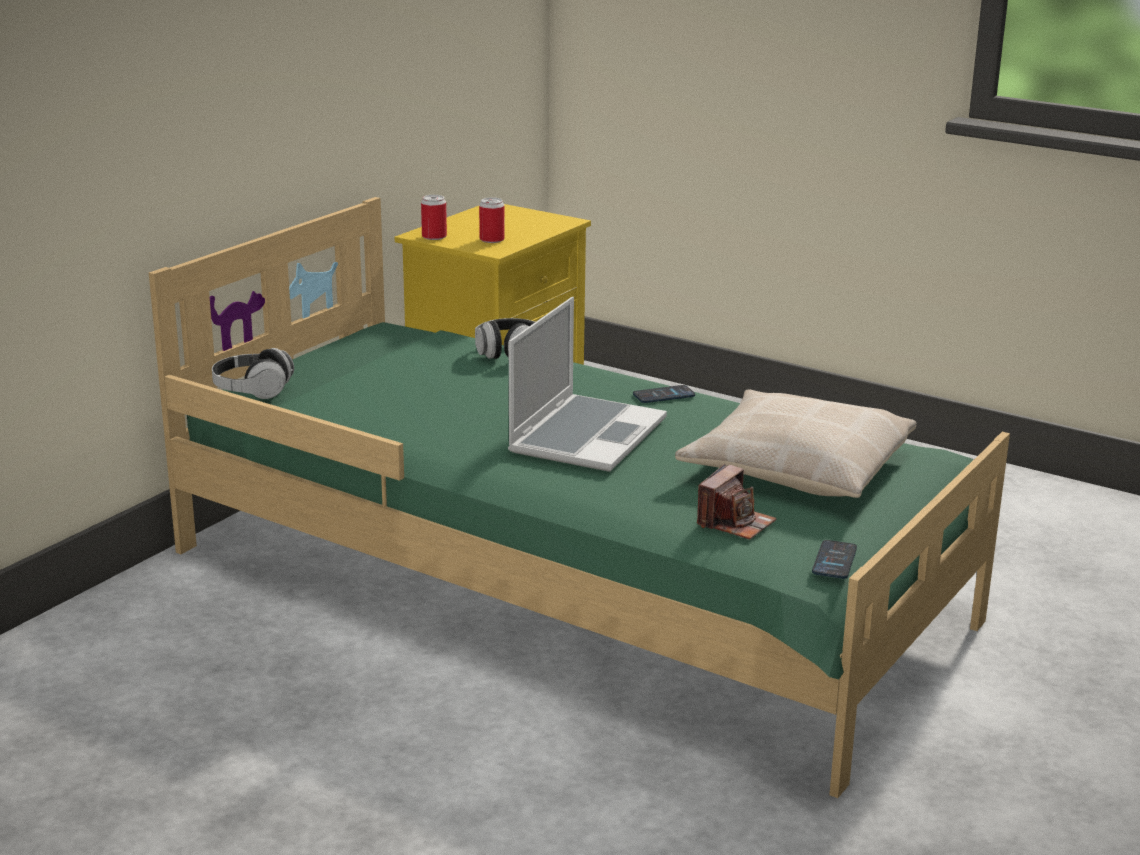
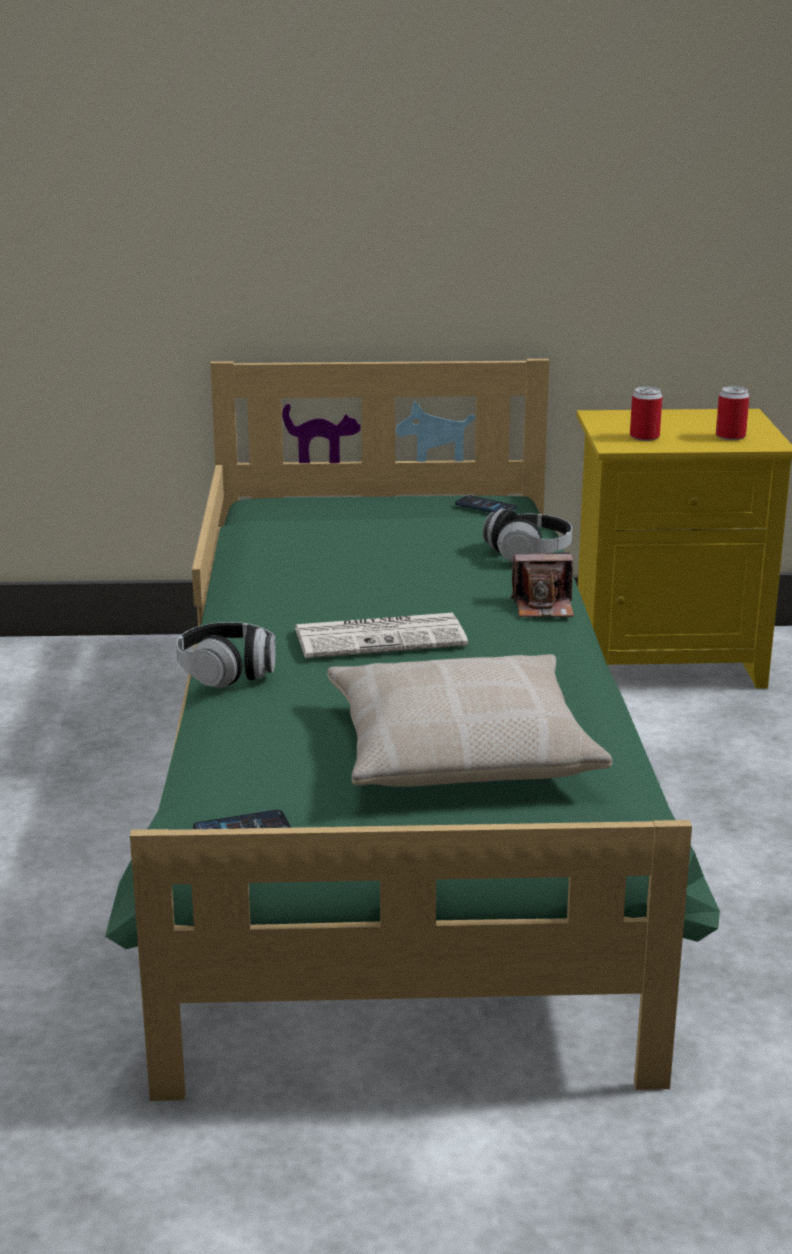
camera: 55 degrees right, 0 degrees up
headphones [212,348,294,399] -> headphones moved to [176,622,276,688]
can [421,195,447,240] -> can moved to [716,386,749,440]
laptop [508,297,667,472] -> newspaper [295,613,468,658]
phone [633,385,695,403] -> phone moved to [455,495,517,513]
camera [697,464,777,539] -> camera moved to [511,552,574,617]

